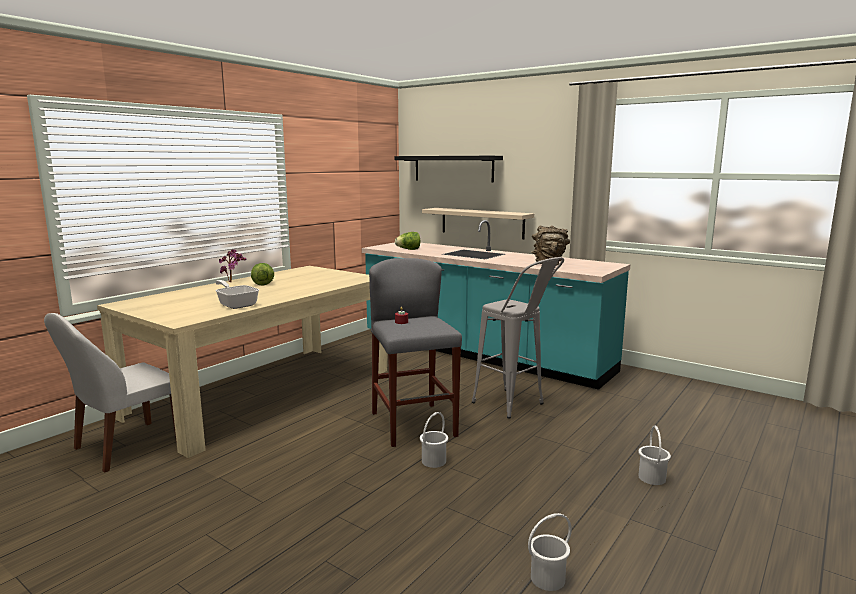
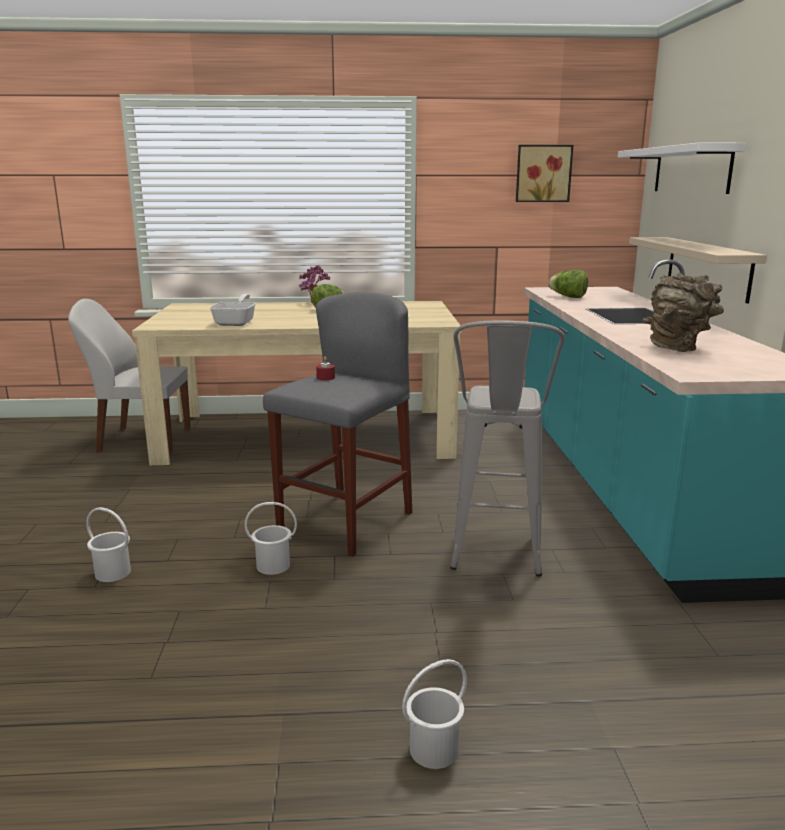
camera: 50 degrees right, 5 degrees up
black shelf [395,156,503,182] -> white shelf [618,143,746,194]
white bucket [528,513,572,591] -> white bucket moved to [86,507,131,582]
none -> picture [516,145,573,202]

